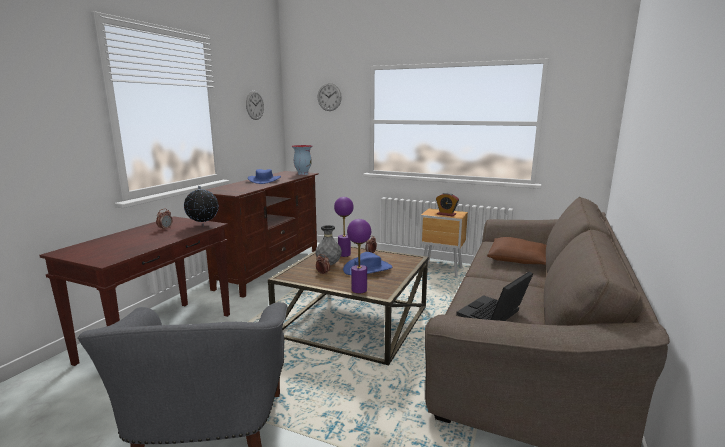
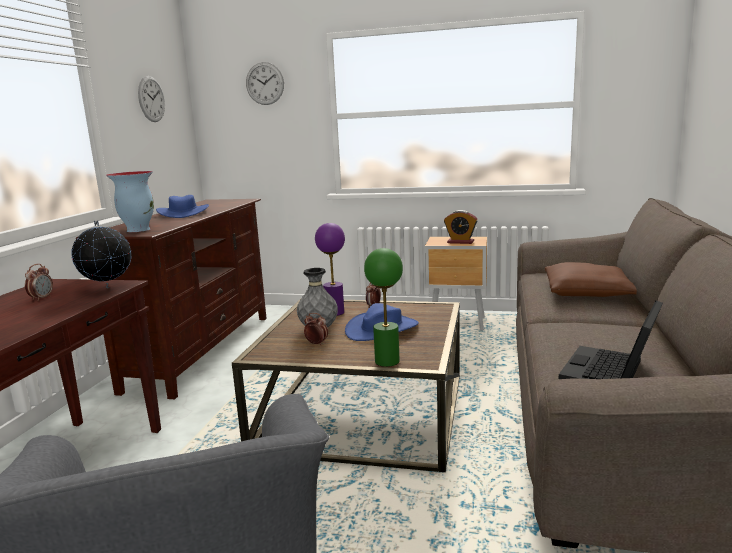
camera: 10 degrees left, 0 degrees up
vase [291,145,313,175] -> vase moved to [106,171,154,232]
purple table lamp [347,219,371,293] -> green table lamp [364,248,403,367]

